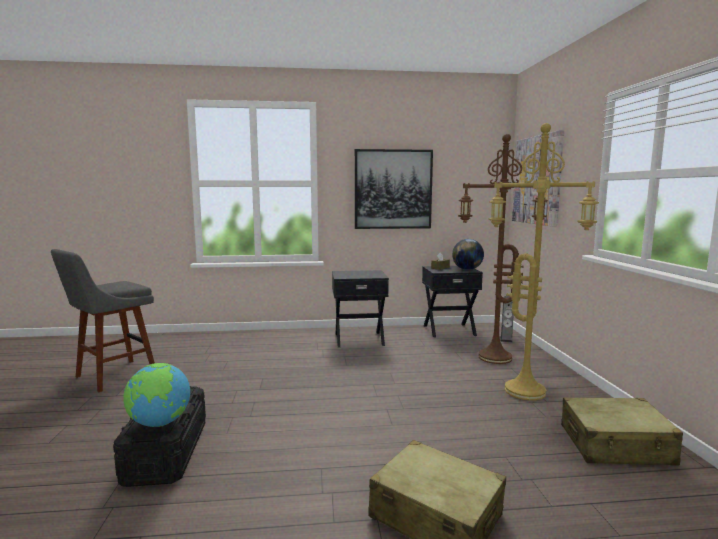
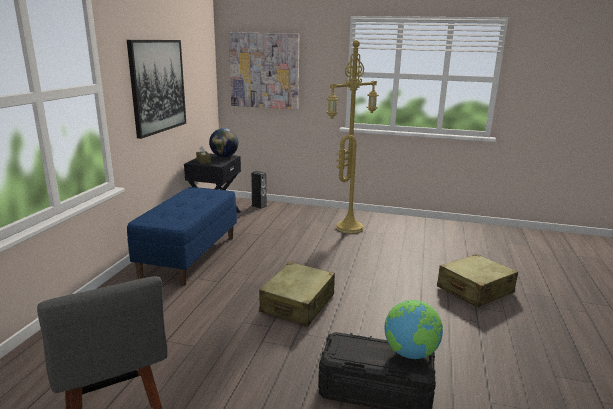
camera: 70 degrees left, 10 degrees up
black nightstand [332,270,389,348] -> blue bench [127,187,237,286]
brown floor lamp [458,134,548,364] -> none
beige suitcase [561,397,683,466] -> beige suitcase moved to [259,262,335,327]

